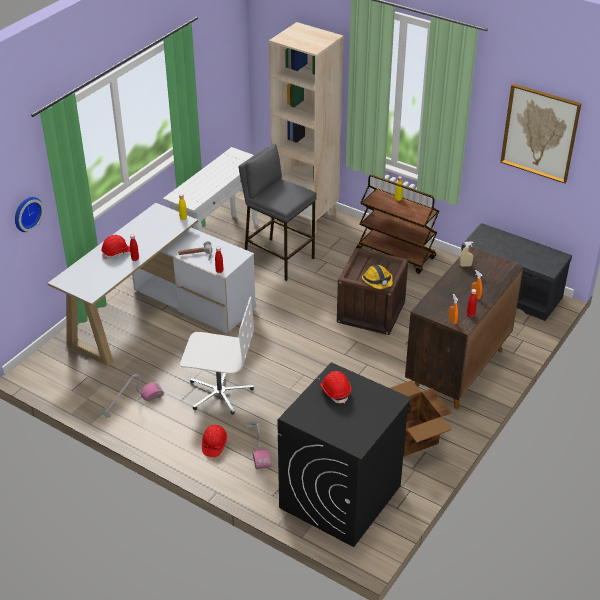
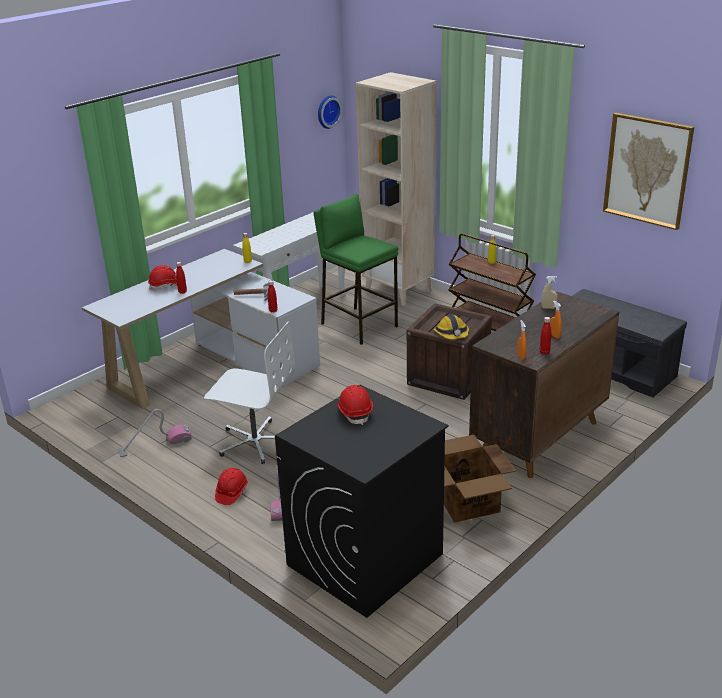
camera: 10 degrees right, 10 degrees down
wall clock [15,197,44,232] -> wall clock moved to [318,95,342,129]
grey stool [239,144,317,281] -> green stool [314,194,398,345]

